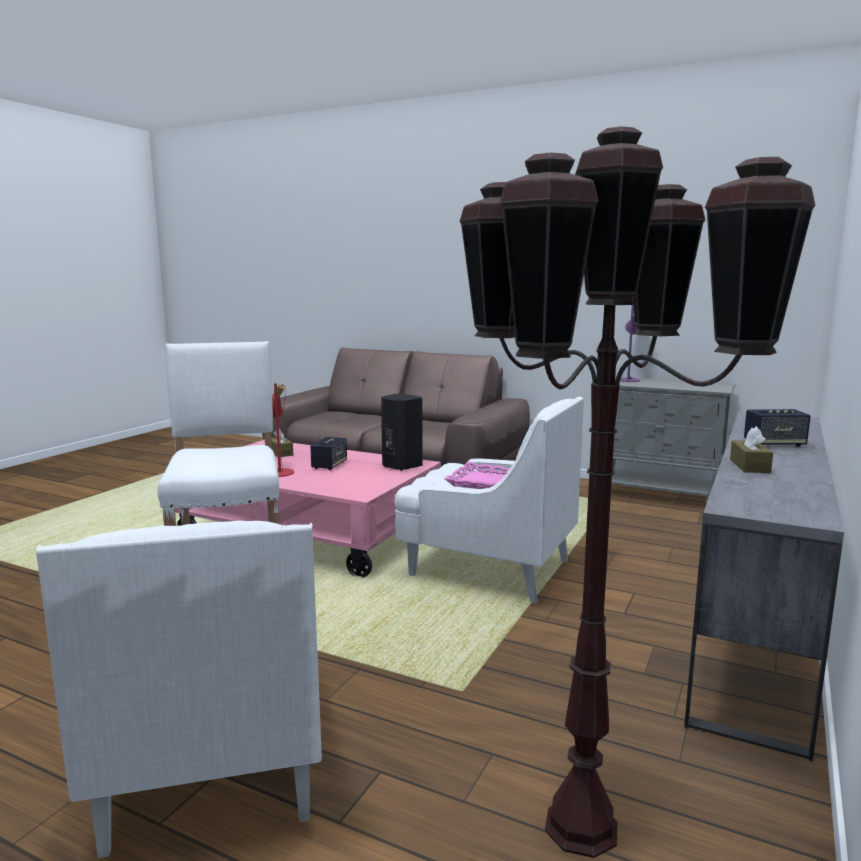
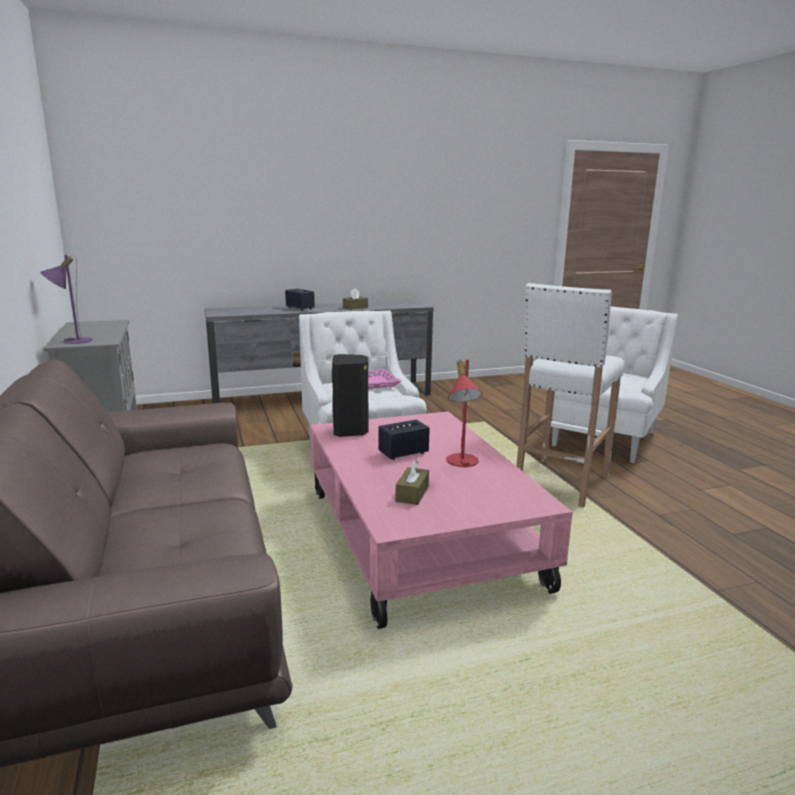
camera: 135 degrees left, 5 degrees up
brown floor lamp [460,126,815,858] -> none

